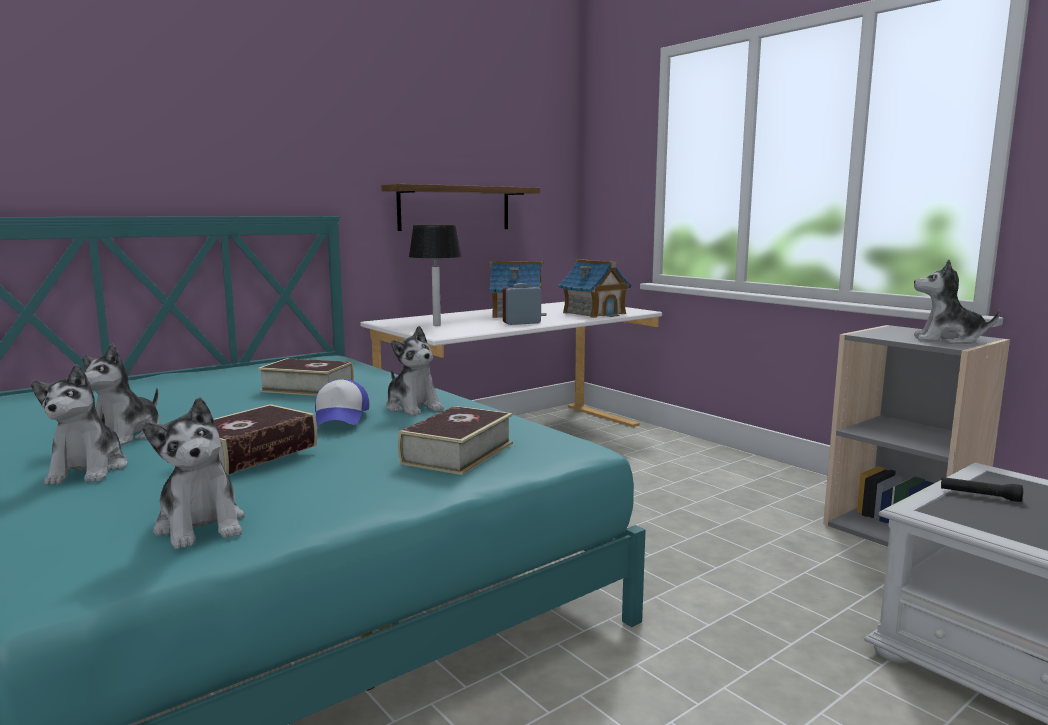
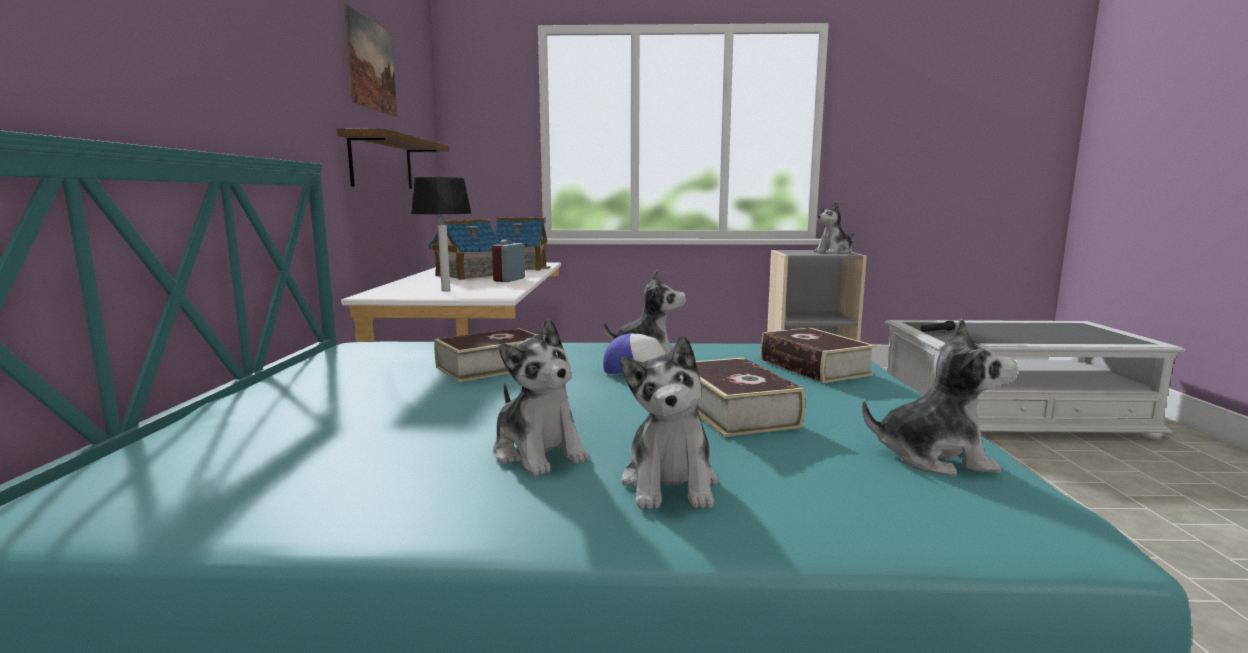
camera: 50 degrees left, 0 degrees up
plush toy [31,364,127,485] -> plush toy turned 60 degrees clockwise [621,335,719,509]
none -> picture [344,4,397,117]

